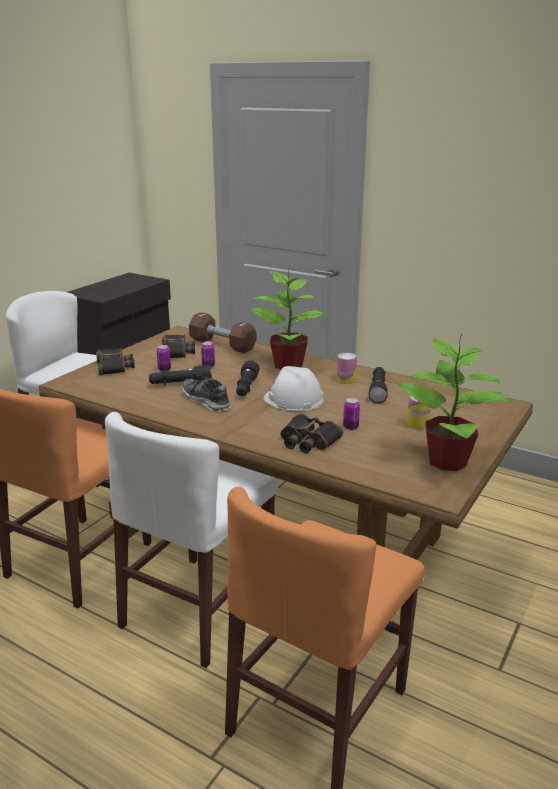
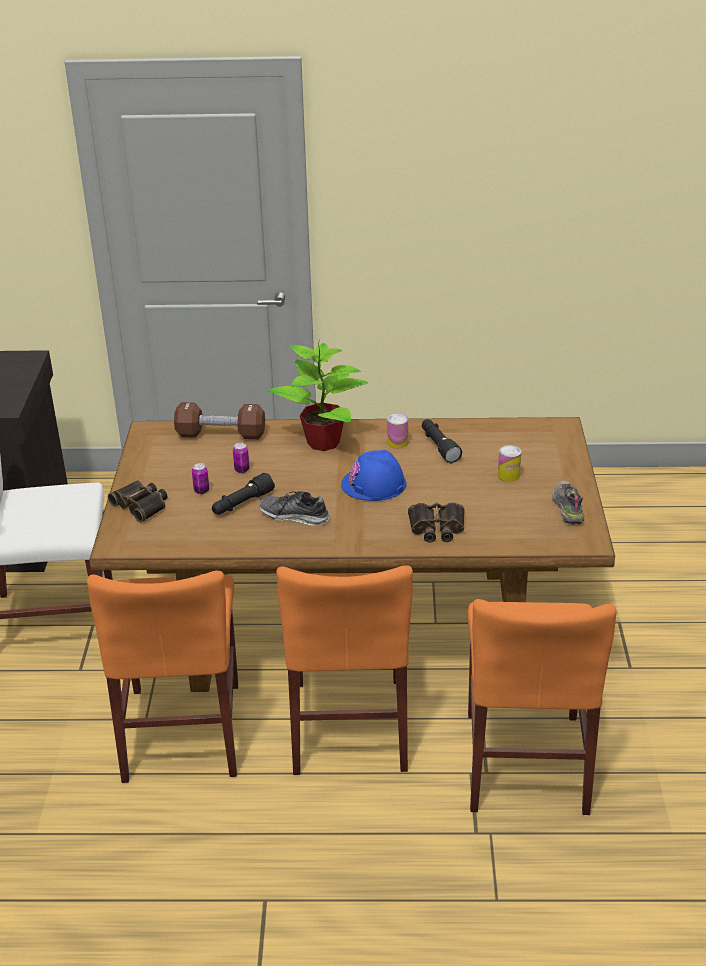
camera: 30 degrees left, 10 degrees up
white chair [105,412,278,668] -> orange chair [276,565,413,775]
binoculars [162,335,195,358] -> none
black flashlight [236,360,259,396] -> none
white hard hat [264,366,324,411] -> blue hard hat [341,450,407,501]
can [343,398,360,430] -> none
potted plant [397,333,511,471] -> shoe [552,481,584,524]

